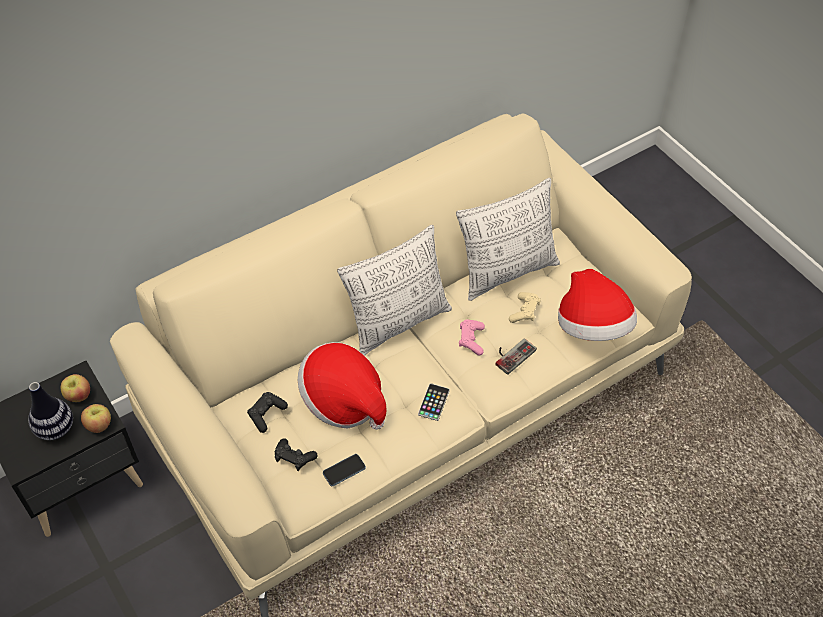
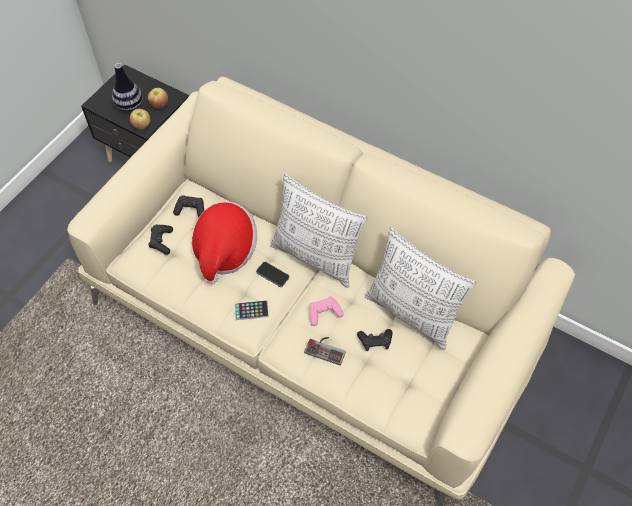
camera: 65 degrees right, 5 degrees up
phone [323,454,366,486] -> phone moved to [256,262,290,287]
beige game controller [509,292,541,323] -> black game controller [357,329,392,351]
hat [558,269,637,341] -> none

